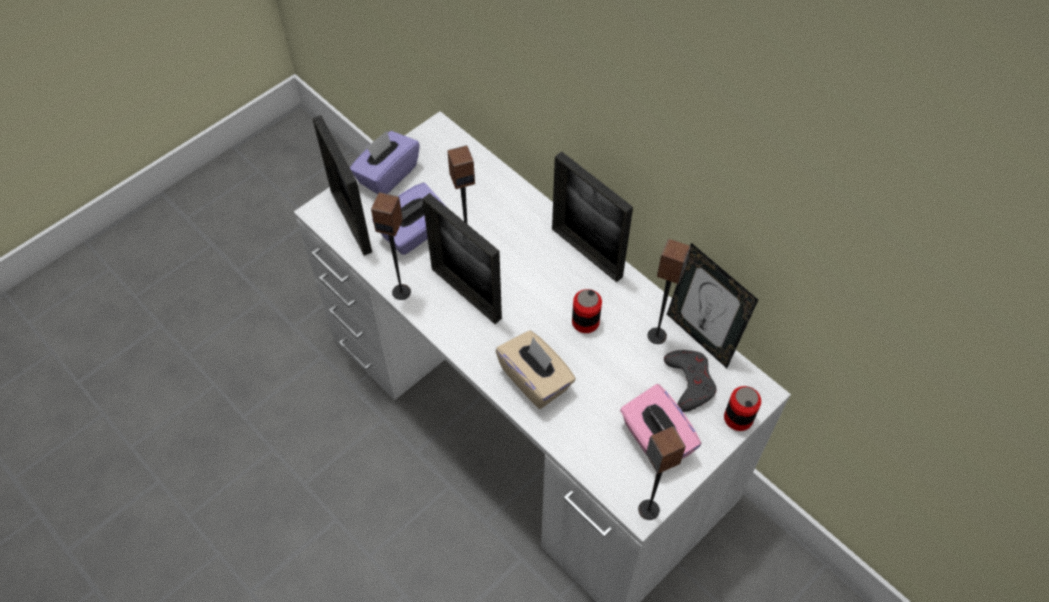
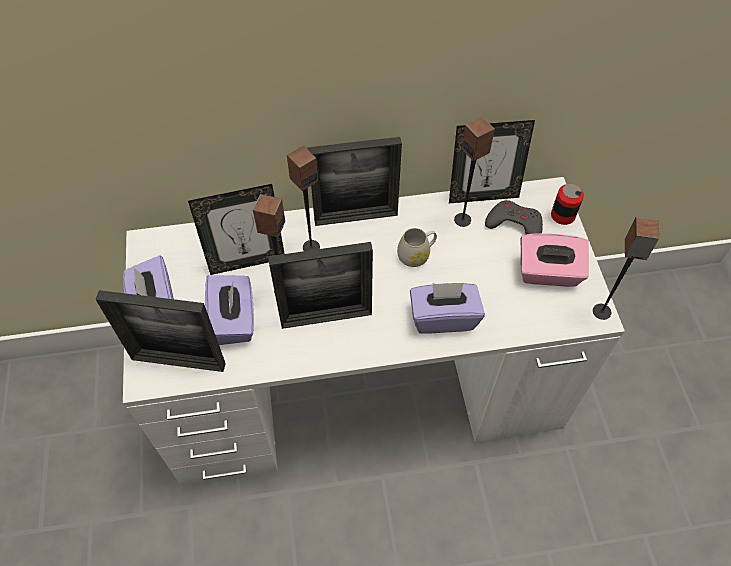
camera: 55 degrees left, 0 degrees up
speaker [371,192,411,300] -> speaker moved to [287,146,320,251]
beige tissue box [496,330,576,409] -> purple tissue box [410,283,485,334]
can [572,289,602,333] -> white mug [397,228,437,267]
none -> picture frame [188,184,285,275]

